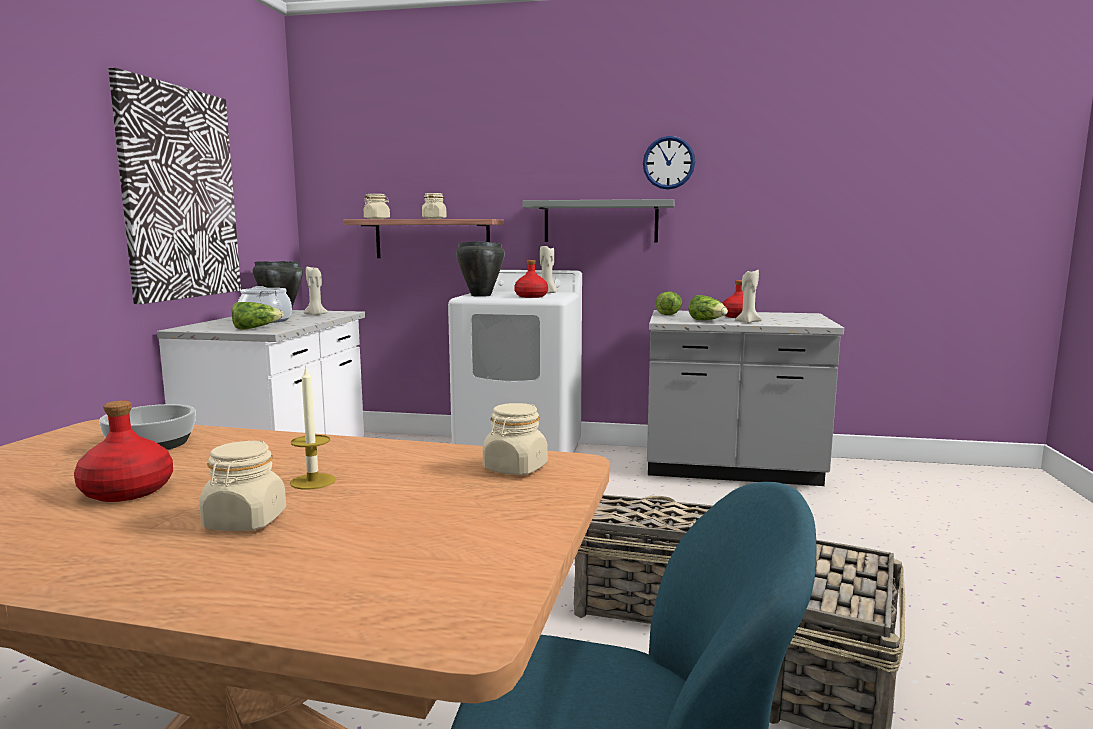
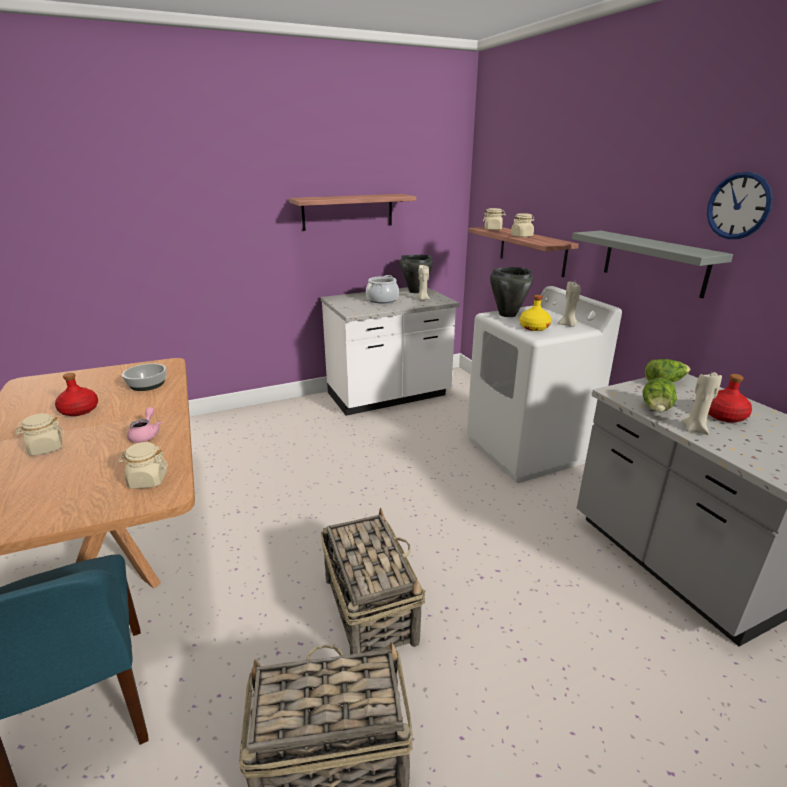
camera: 55 degrees right, 15 degrees up
picture [108,68,241,304] -> shelf [289,194,416,231]
lettuce [232,302,284,330] -> none
candle [290,368,336,490] -> none
red bottle [514,260,548,298] -> yellow bottle [519,295,551,331]
none -> pink teapot [127,407,162,443]

